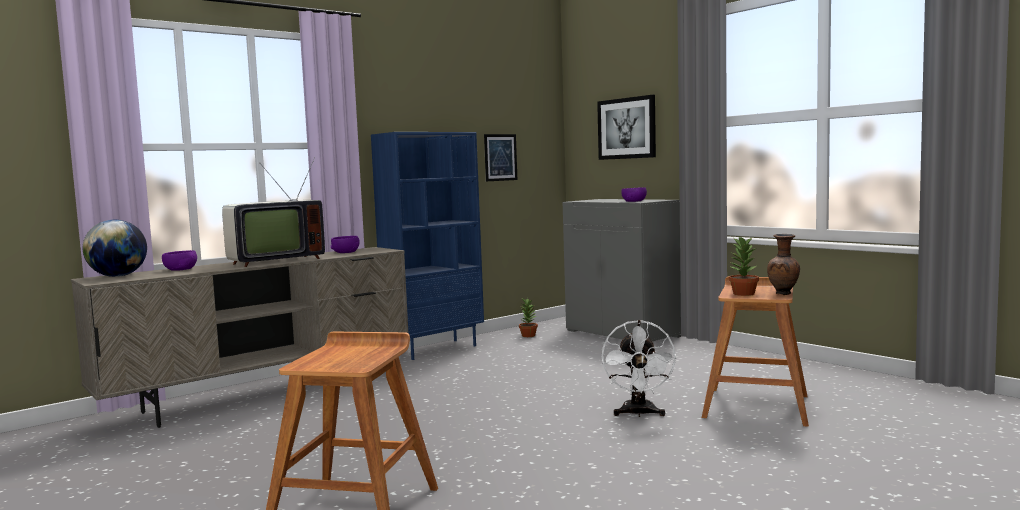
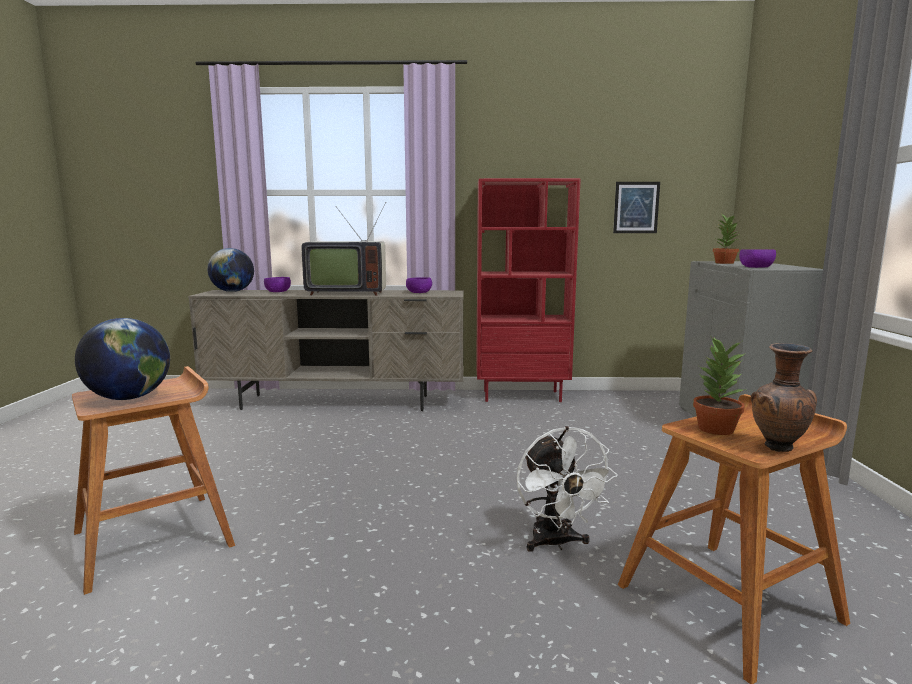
camera: 40 degrees right, 5 degrees up
blue bookcase [371,132,484,360] -> red bookcase [476,178,581,402]
potted plant [519,298,538,337] -> potted plant moved to [713,215,739,264]
picture [597,95,656,160] -> none
white fan [602,320,677,417] -> white fan turned 60 degrees counterclockwise [516,426,618,552]
none -> globe [75,318,170,400]

